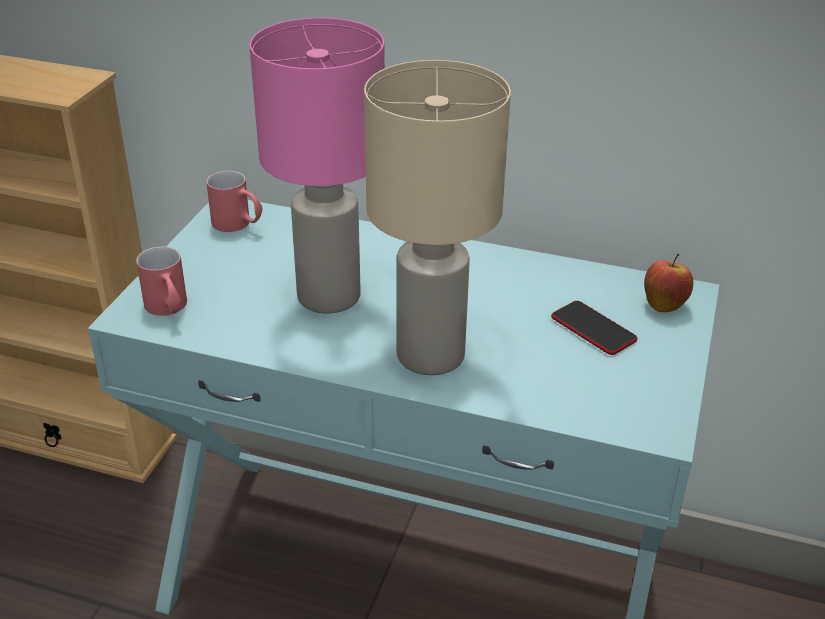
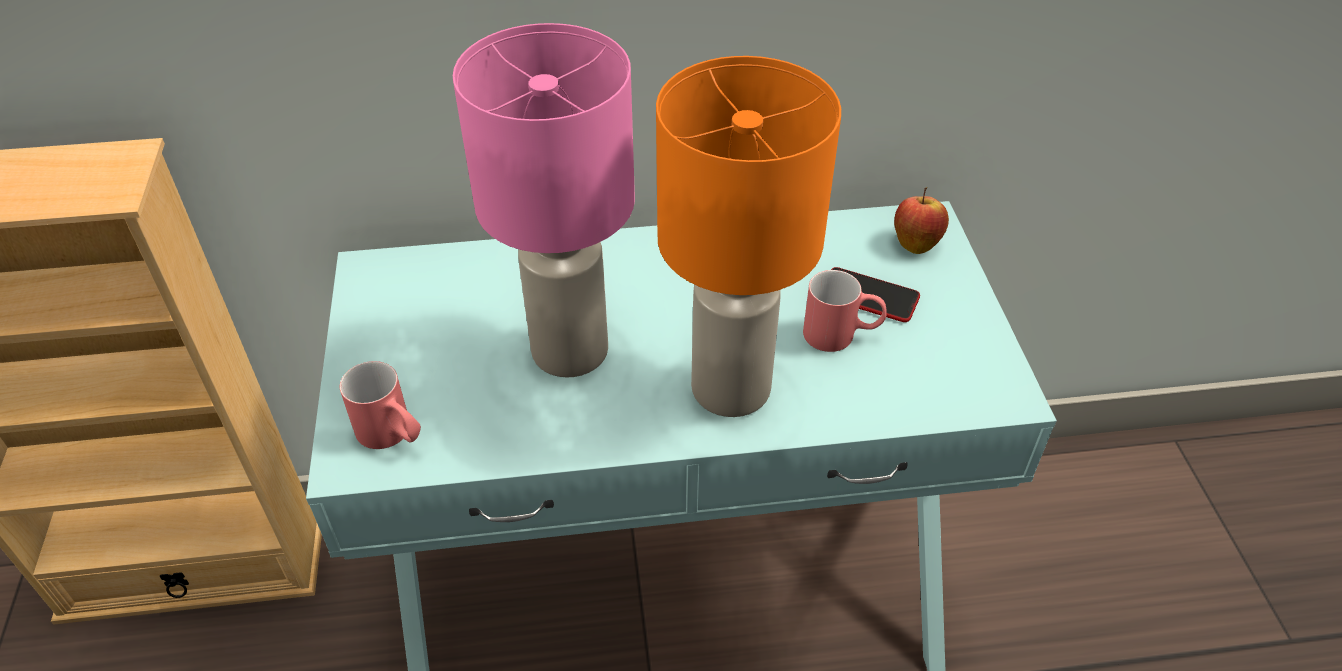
camera: 25 degrees left, 10 degrees up
red mug [206,171,262,232] -> red mug moved to [803,270,887,352]
beige table lamp [364,60,511,375] -> orange table lamp [656,56,841,417]

